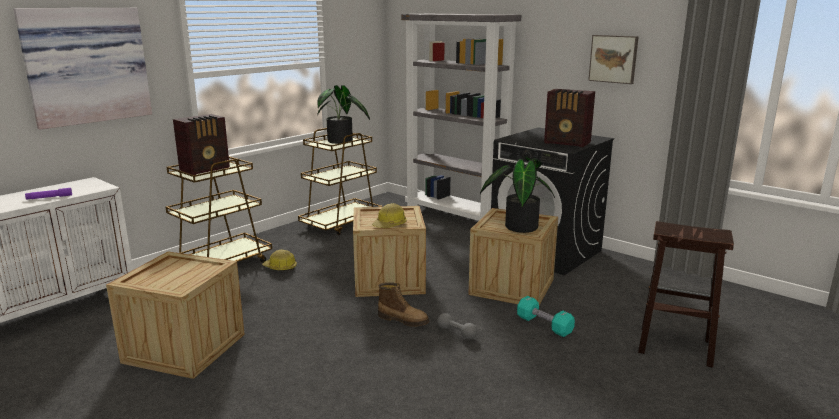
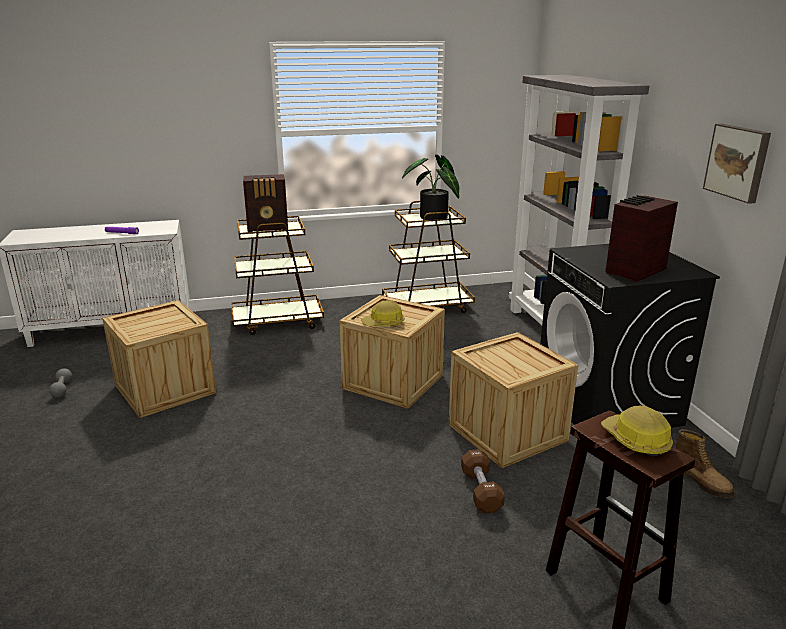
camera: 35 degrees right, 5 degrees up
picture [13,8,152,130] -> none
hard hat [262,250,297,271] -> hard hat moved to [601,406,673,456]
boot [378,282,429,327] -> boot moved to [675,429,734,498]
grey dumbbell [437,313,477,339] -> grey dumbbell moved to [49,368,72,398]
potted plant [480,157,555,233] -> none
turquoise dumbbell [517,296,575,337] -> brown dumbbell [461,449,505,513]
radio [544,89,595,147] -> radio turned 75 degrees clockwise [605,195,678,282]

